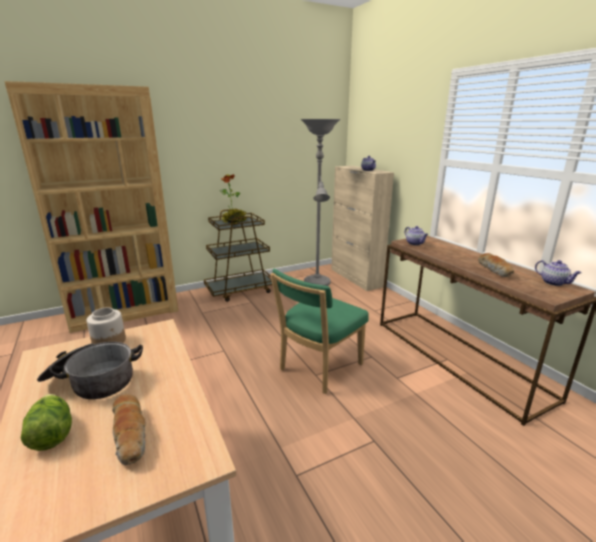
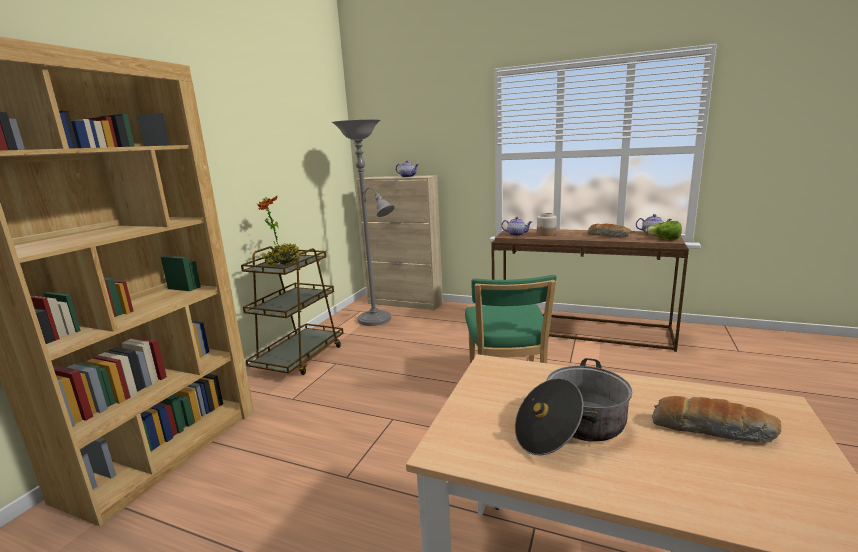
camera: 40 degrees left, 5 degrees down
lettuce [21,394,72,451] -> lettuce moved to [645,221,682,240]
jar [86,307,126,344] -> jar moved to [537,213,557,236]

